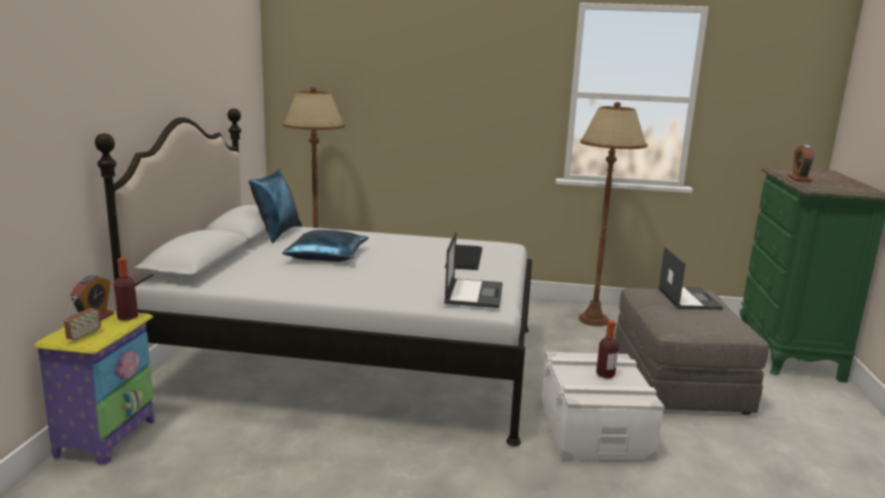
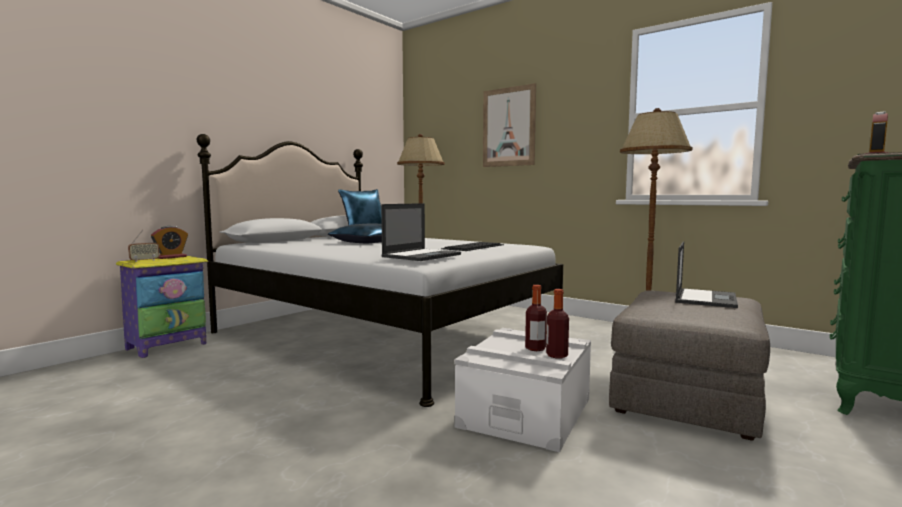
camera: 30 degrees right, 10 degrees down
bottle [114,258,138,321] -> bottle moved to [546,289,569,358]
none -> picture [483,83,536,167]

